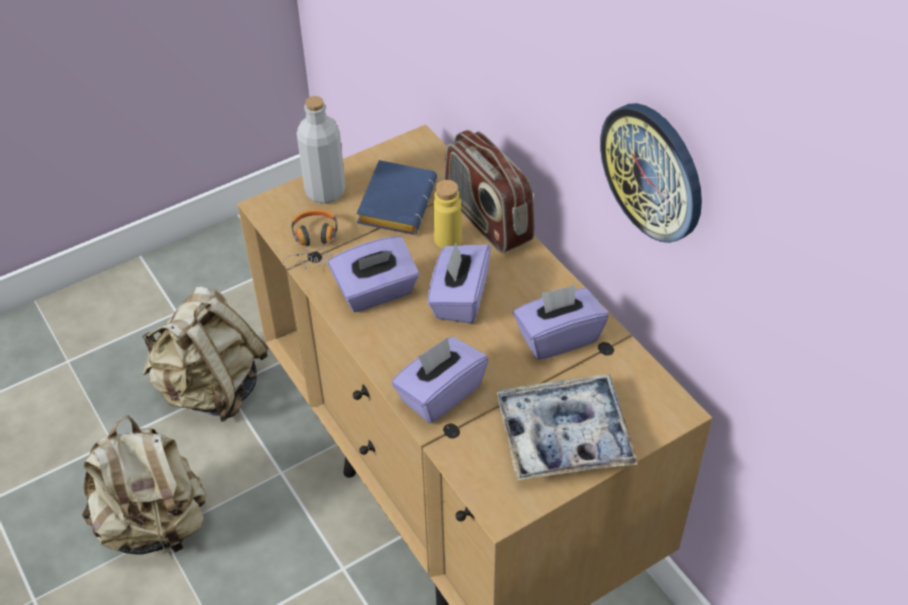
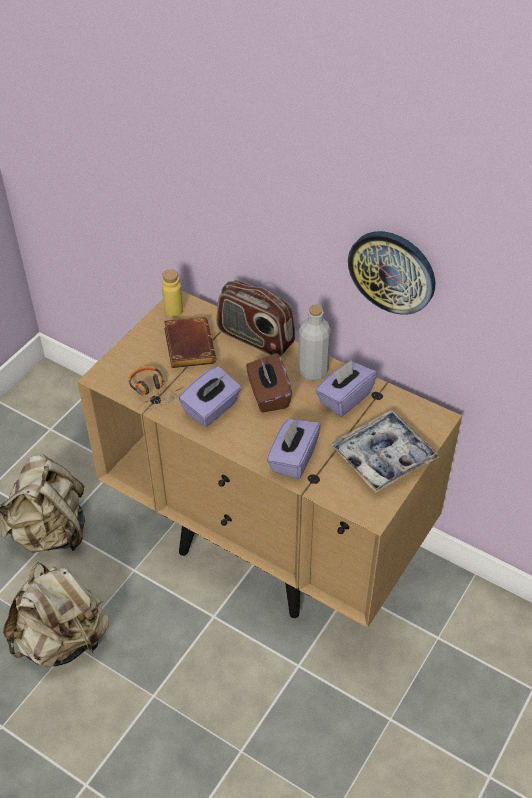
camera: 25 degrees left, 0 degrees up
grey bottle [296,96,346,204] -> grey bottle moved to [298,305,331,381]
blue book [357,160,437,235] -> brown book [164,317,216,368]
purple tissue box [428,242,491,323] -> brown tissue box [246,353,292,413]
yellow bottle [433,180,462,249] -> yellow bottle moved to [162,269,183,317]

